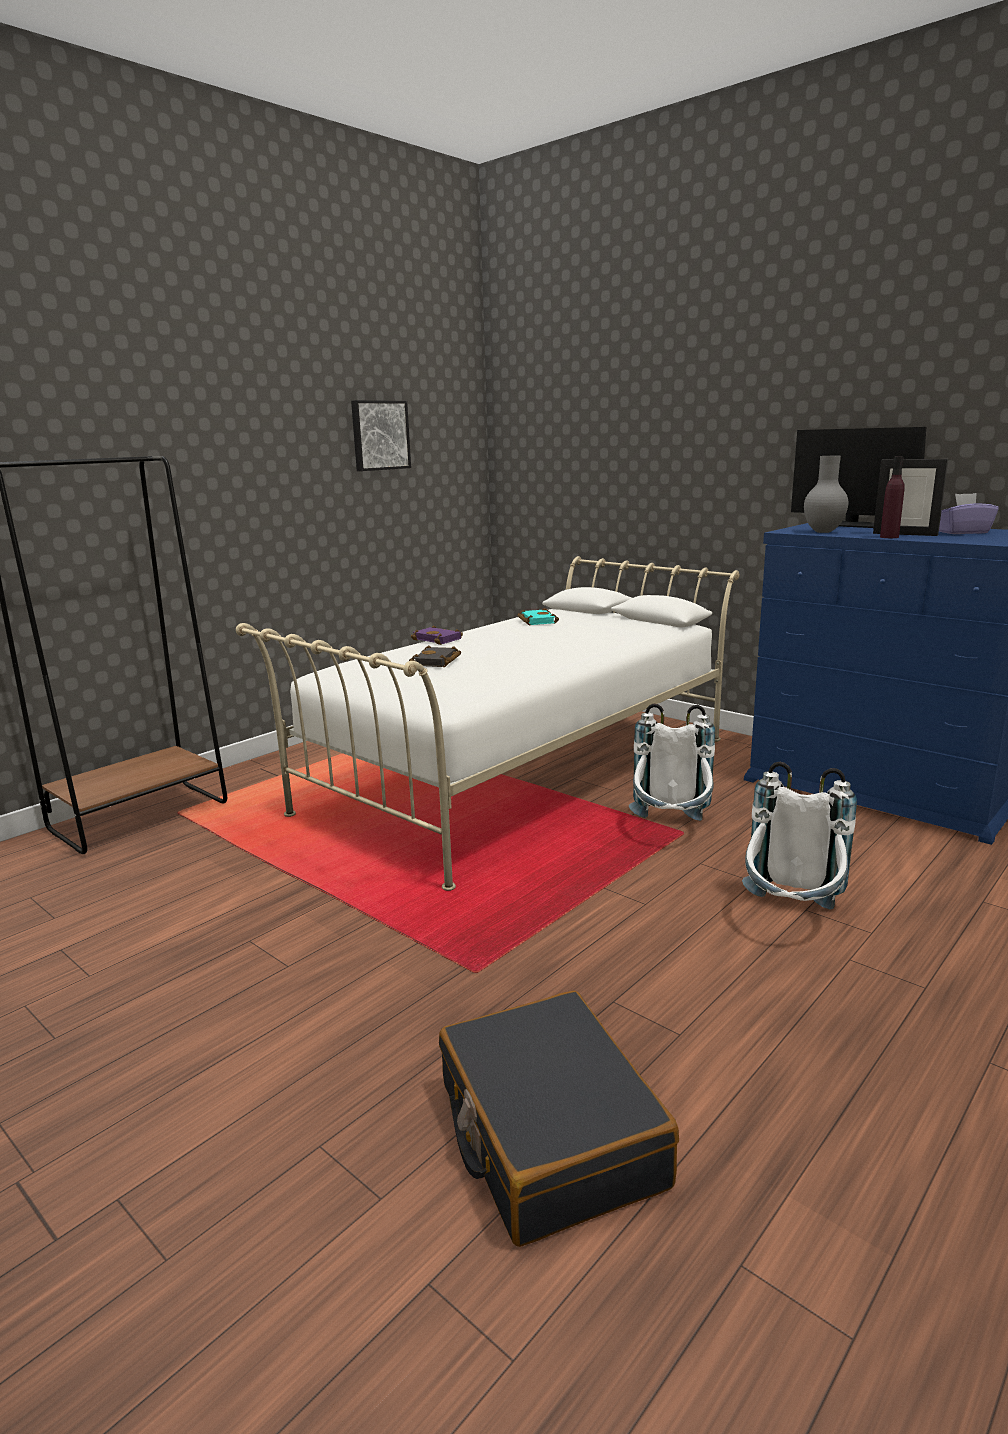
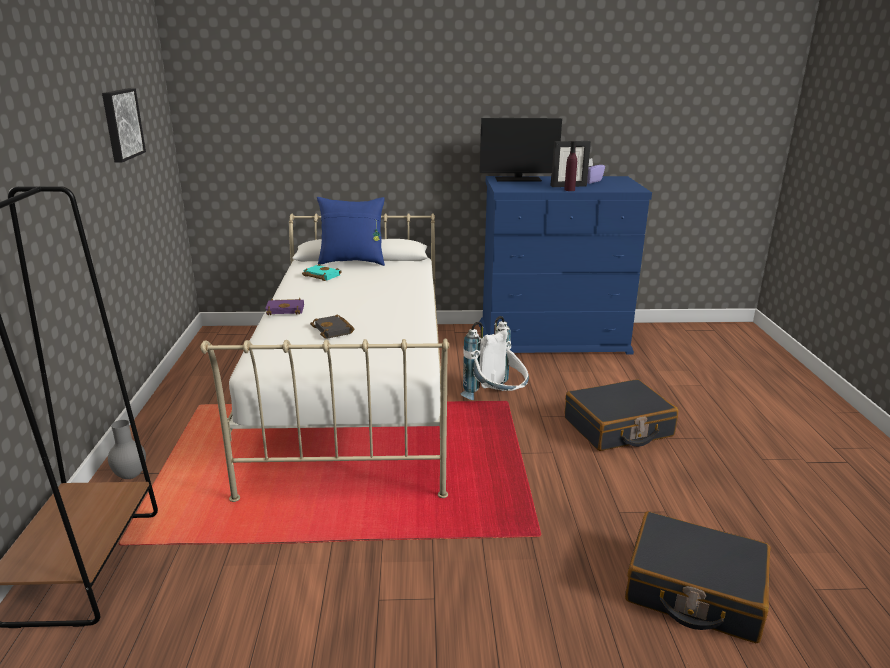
camera: 45 degrees left, 5 degrees up
white backpack [742,762,857,910] -> black suitcase [565,379,678,451]
grey vase [804,456,849,533] -> grey vase moved to [108,420,146,479]
none -> blue pillow [317,197,385,266]

